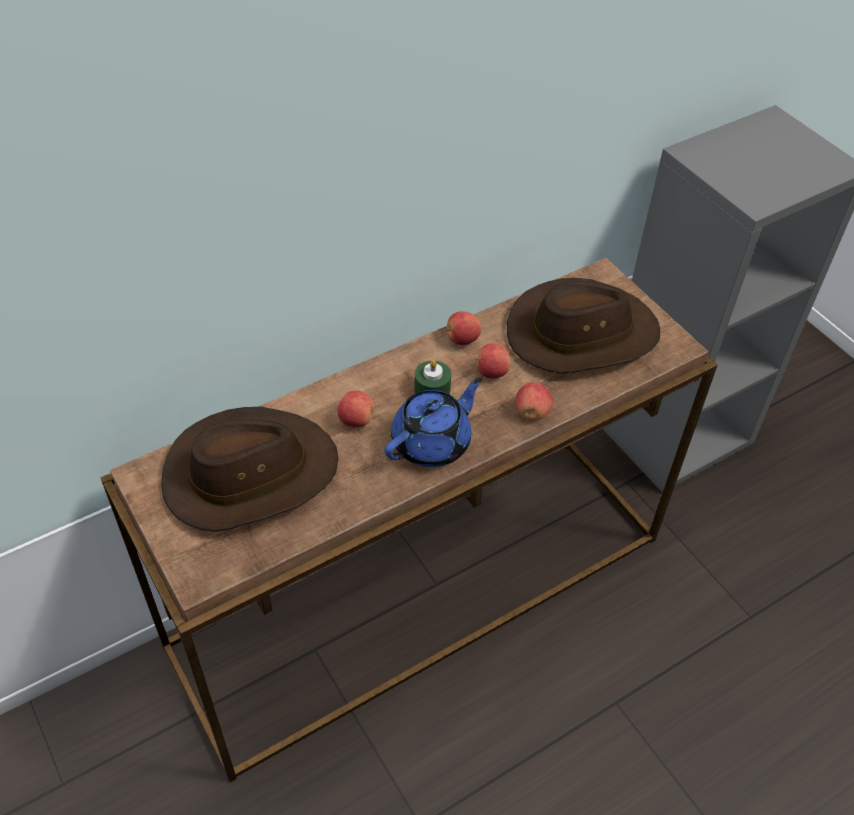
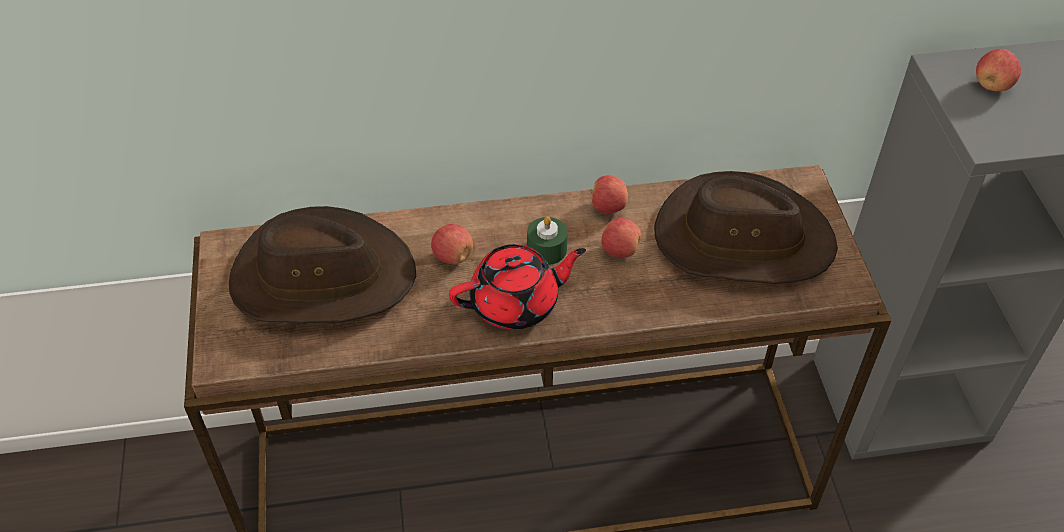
camera: 25 degrees right, 0 degrees up
blue teapot [385,377,482,467] -> red teapot [449,244,586,330]
apple [515,382,553,420] -> apple moved to [976,49,1021,91]

